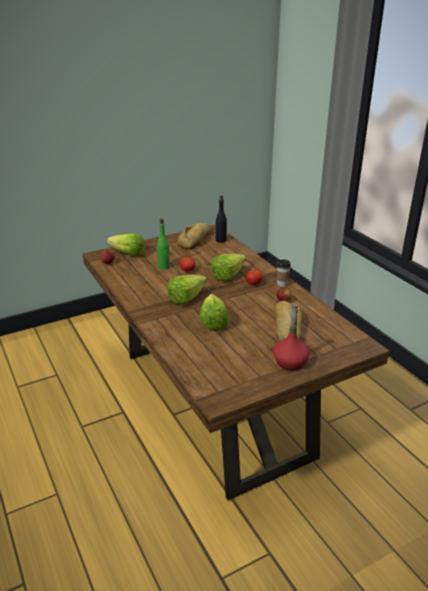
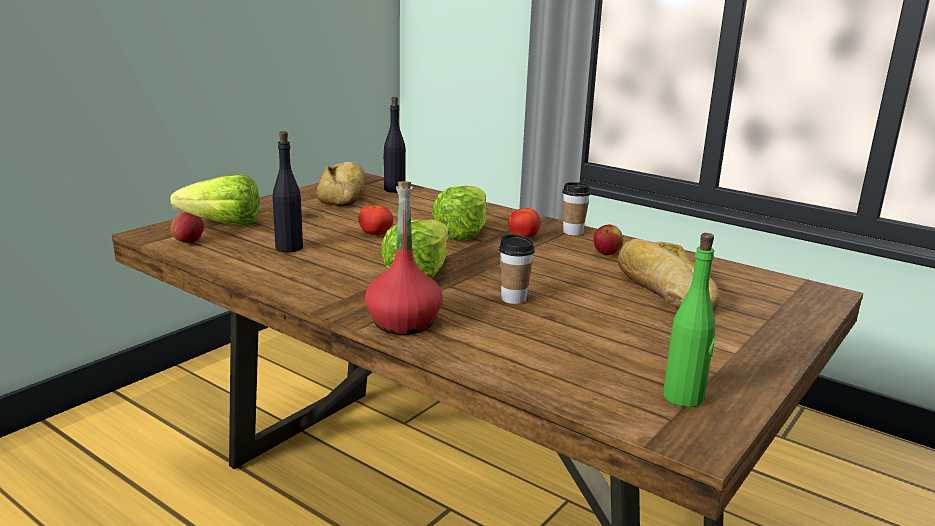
camera: 25 degrees left, 10 degrees down
green bottle [157,219,170,269] -> green bottle moved to [663,233,716,407]
lettuce [199,294,229,331] -> cup [499,234,535,304]
red bottle [273,304,309,371] -> red bottle moved to [365,181,443,335]
none -> black bottle [273,131,303,253]

